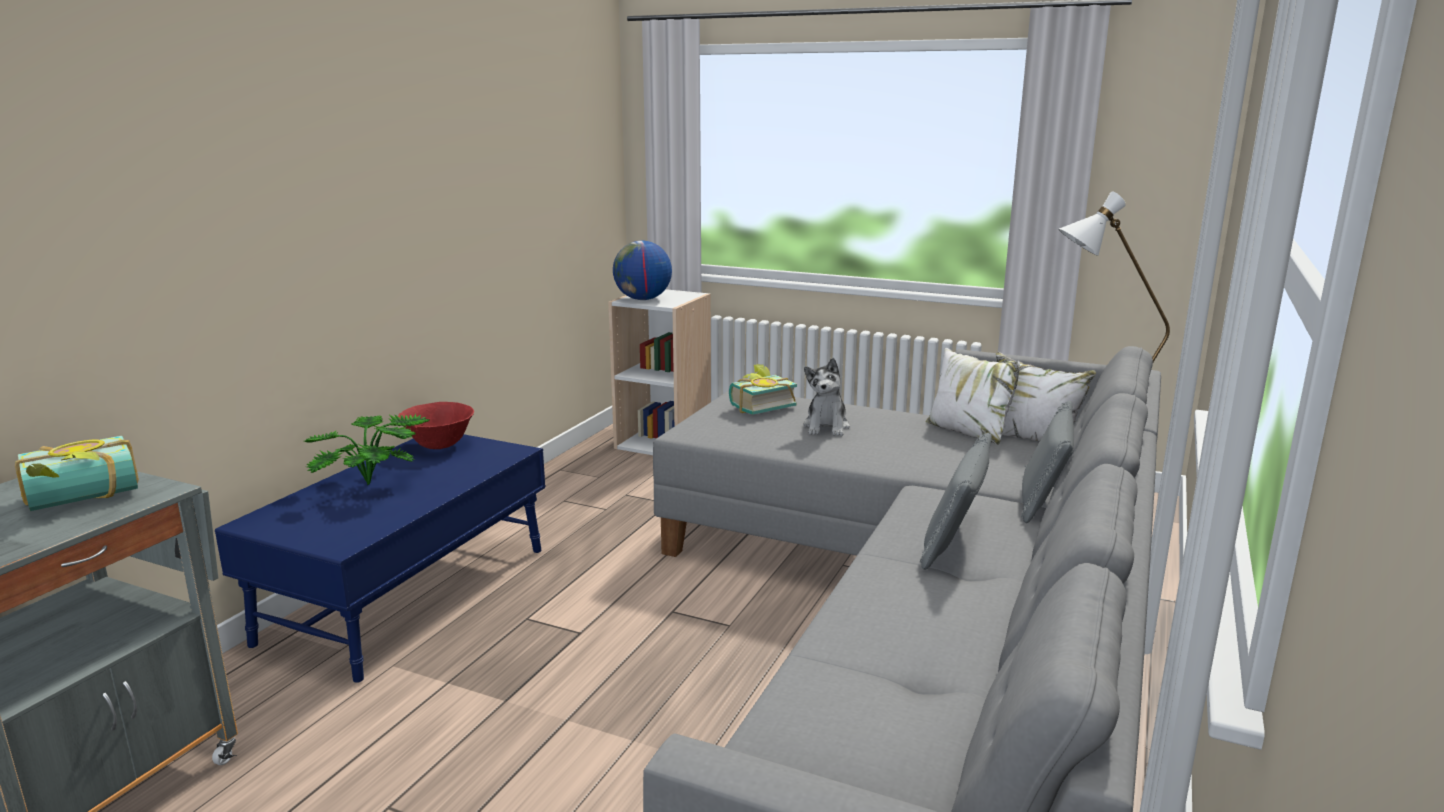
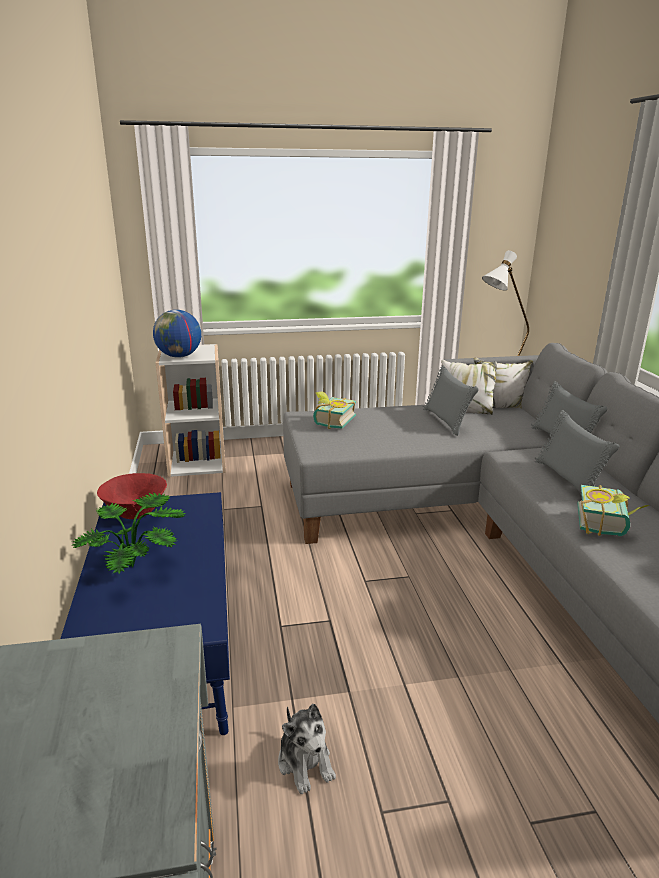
camera: 35 degrees left, 5 degrees up
book [15,436,139,511] -> book moved to [577,485,649,536]
plush toy [803,358,850,436] -> plush toy moved to [278,704,336,794]
none -> grey pillow [423,366,479,436]

